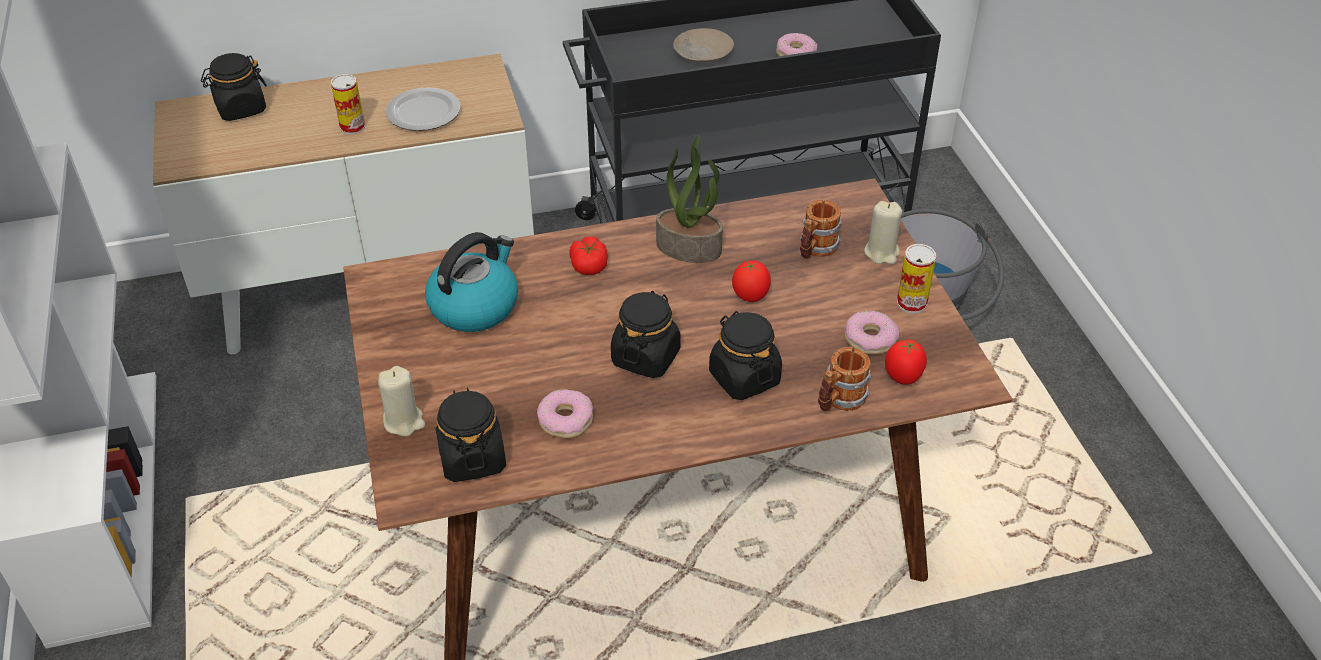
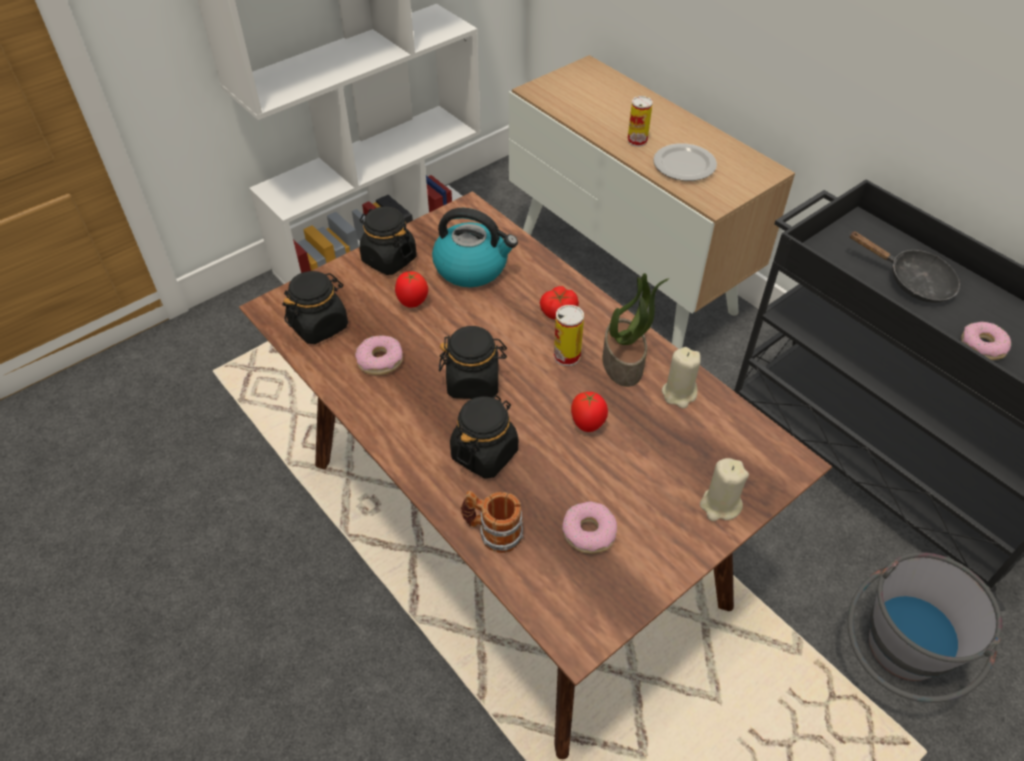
camera: 65 degrees right, 5 degrees up
black jar [201,53,267,121] -> black jar moved to [359,206,417,275]
beige candle [378,366,425,437] -> beige candle moved to [662,347,701,409]
beige plate [673,28,734,62] -> black frying pan [849,231,960,303]
mug [800,199,842,260] -> none
tomato [885,340,927,385] -> tomato moved to [395,271,428,308]
can [897,244,936,314] -> can moved to [554,305,584,366]

